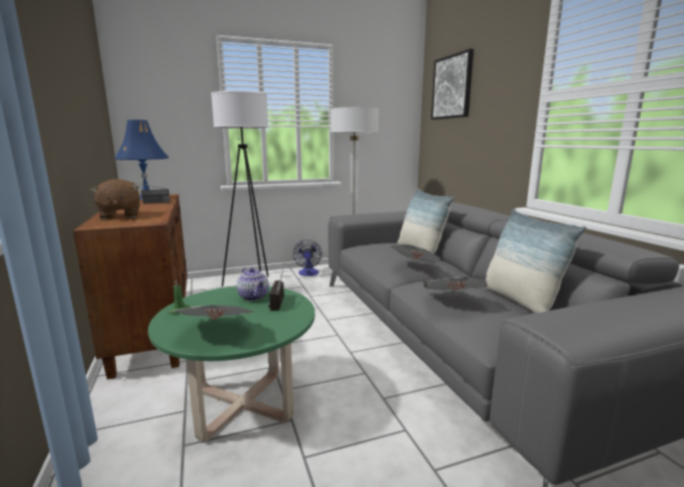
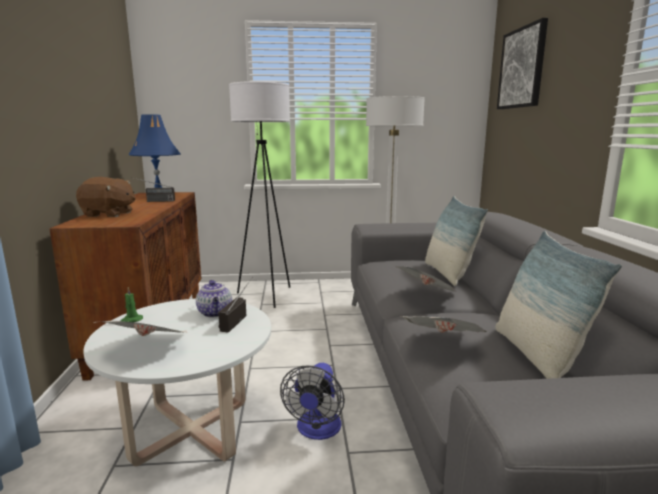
camera: 15 degrees right, 0 degrees up
brown plush toy [90,179,140,220] -> brown plush toy turned 75 degrees counterclockwise [76,177,136,217]
green coffee table [148,286,315,442] -> white coffee table [83,299,271,466]
fan [293,240,322,276] -> fan moved to [280,363,345,440]

